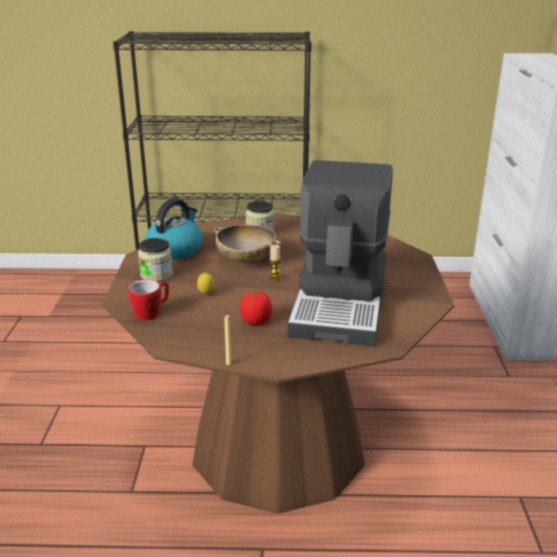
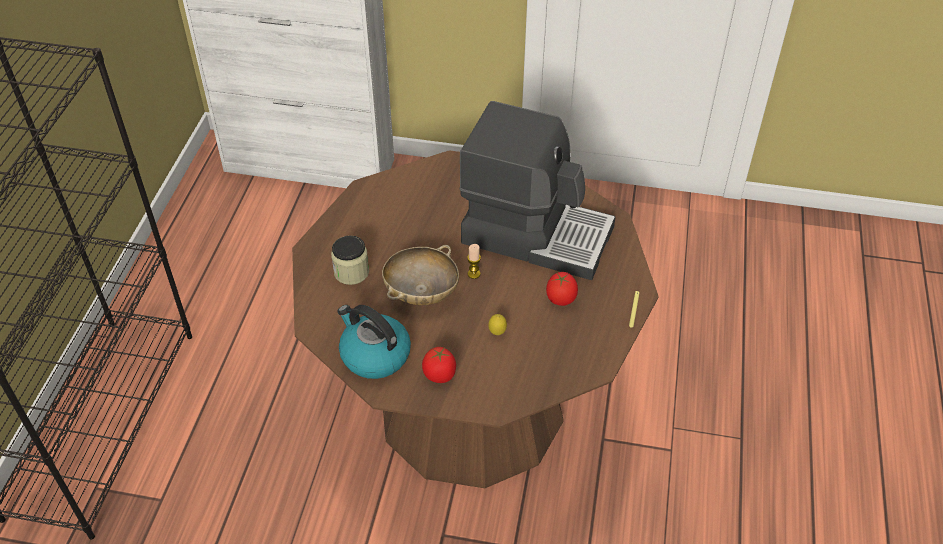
camera: 80 degrees left, 20 degrees up
mug [128,280,169,320] -> none
jar [138,238,173,282] -> tomato [422,347,456,383]

